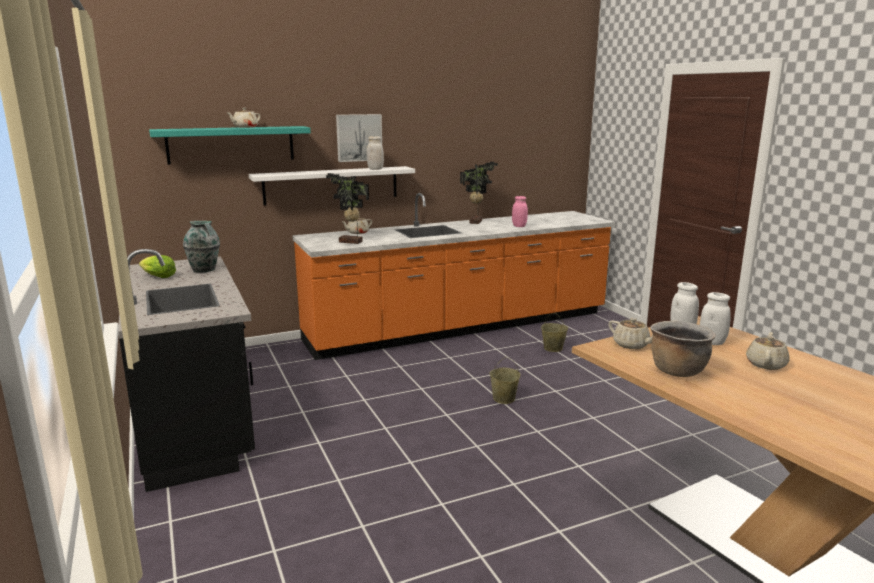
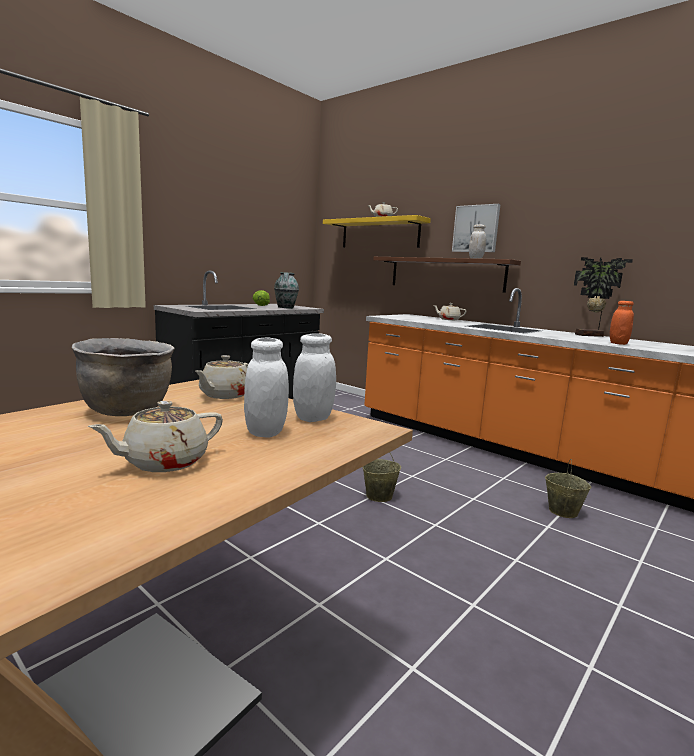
camera: 65 degrees right, 5 degrees down
turquoise shelf [149,126,311,164] -> yellow shelf [323,215,431,248]
white shelf [249,166,415,206] -> brown shelf [373,257,521,293]
potted plant [326,173,369,244] -> none
pink jar [512,196,528,227] -> orange jar [610,301,634,345]
beige teapot [746,332,790,370] -> beige teapot turned 135 degrees clockwise [88,401,223,472]

